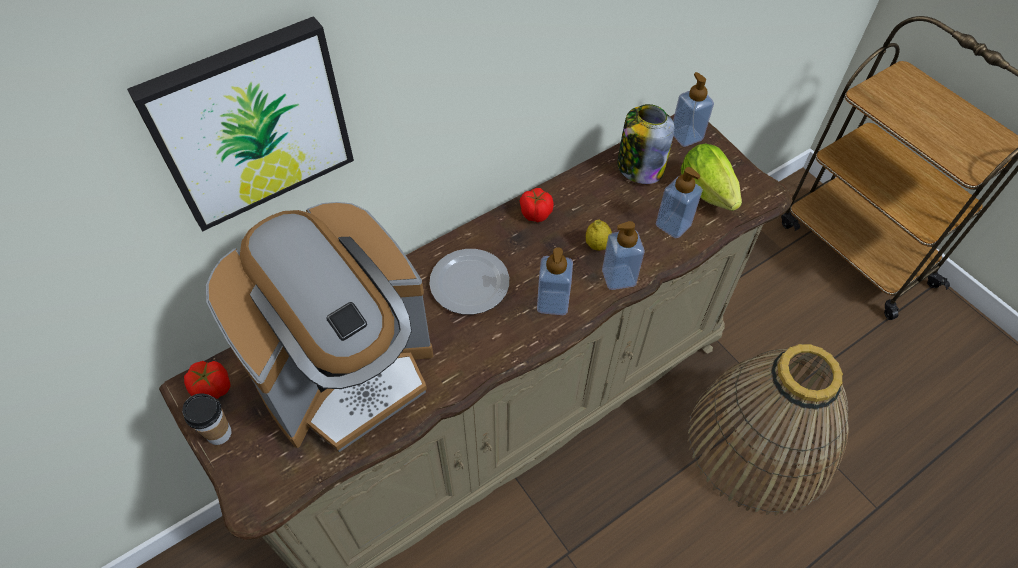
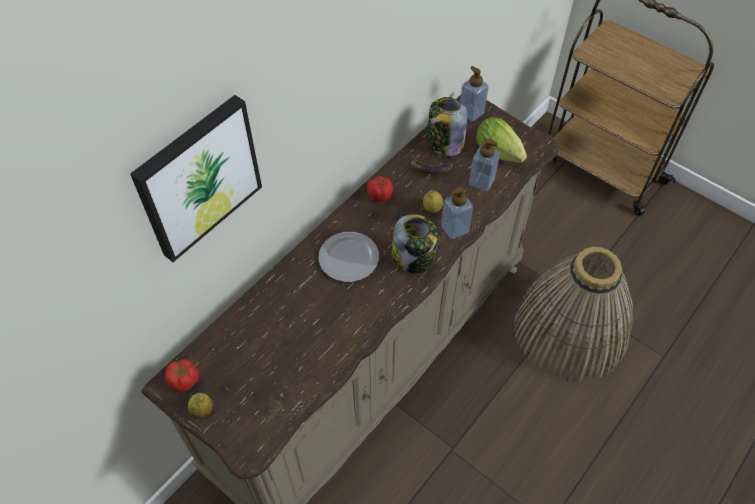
camera: 15 degrees left, 0 degrees up
cup [182,393,231,445] -> lemon [188,393,213,419]
coffee machine [206,202,434,452] -> none
soap dispenser [537,247,573,315] -> jar [392,214,438,274]
none -> banana [411,155,453,174]

